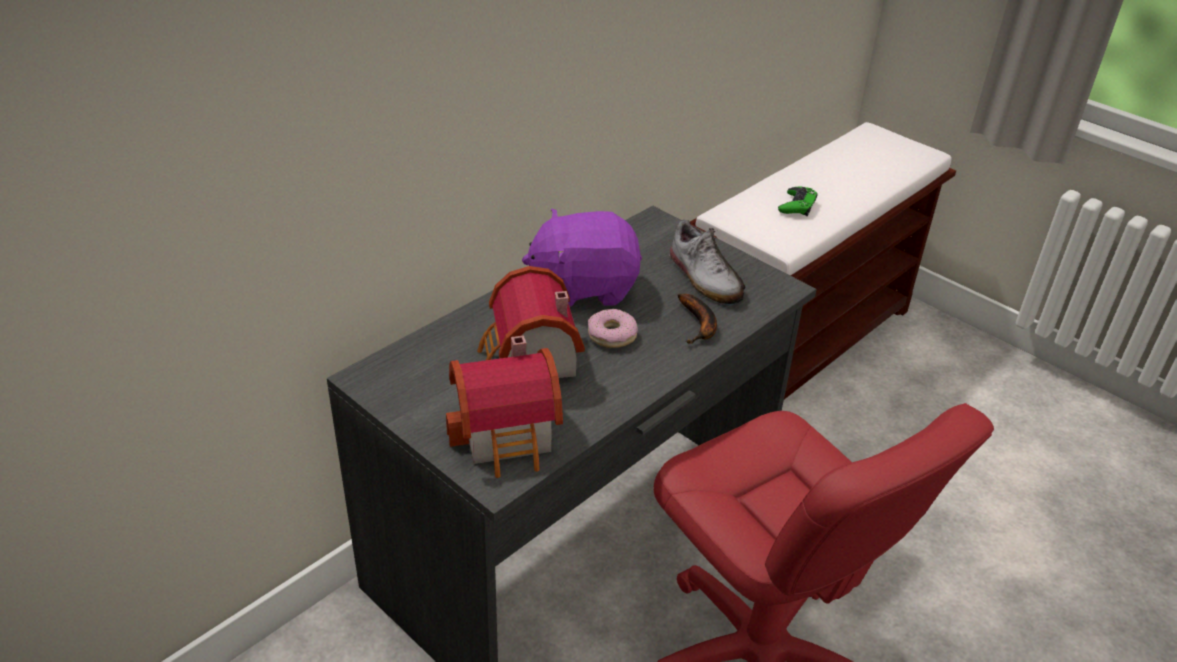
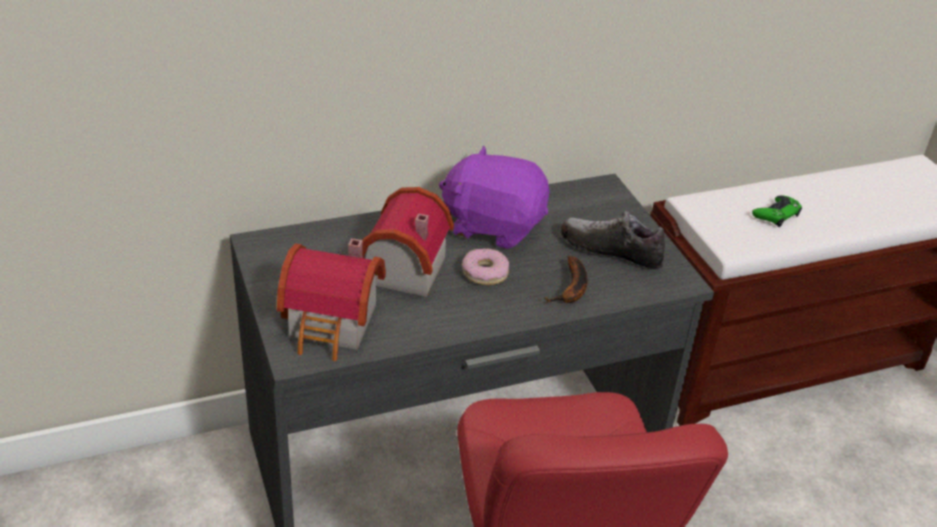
camera: 25 degrees right, 0 degrees up
shoe [669,220,746,306] -> shoe turned 120 degrees clockwise [561,211,665,269]

